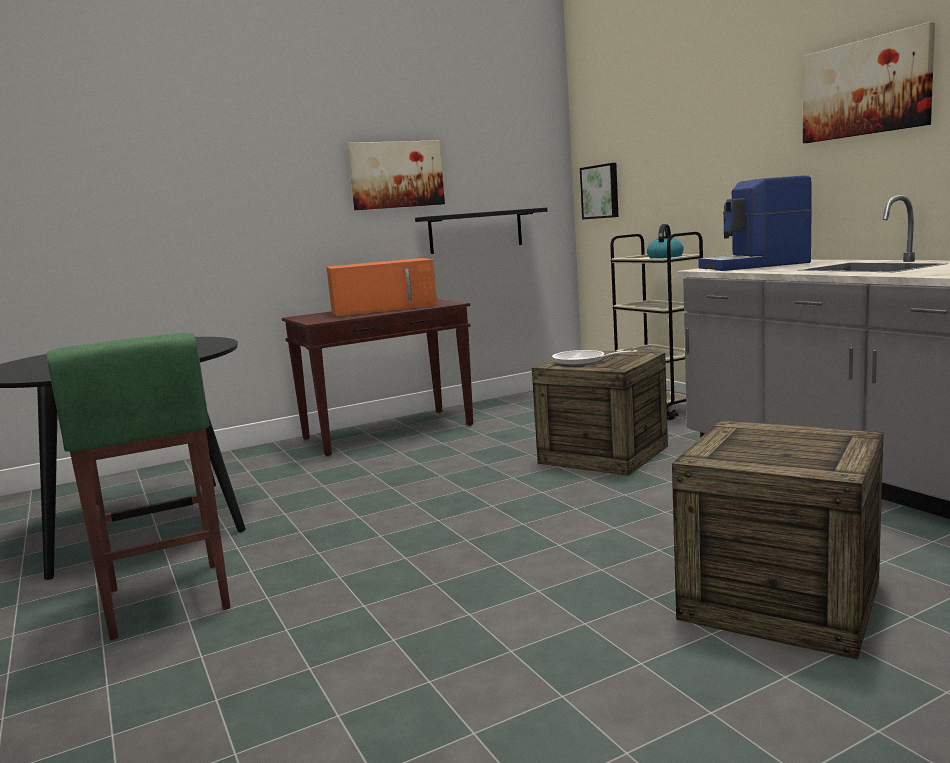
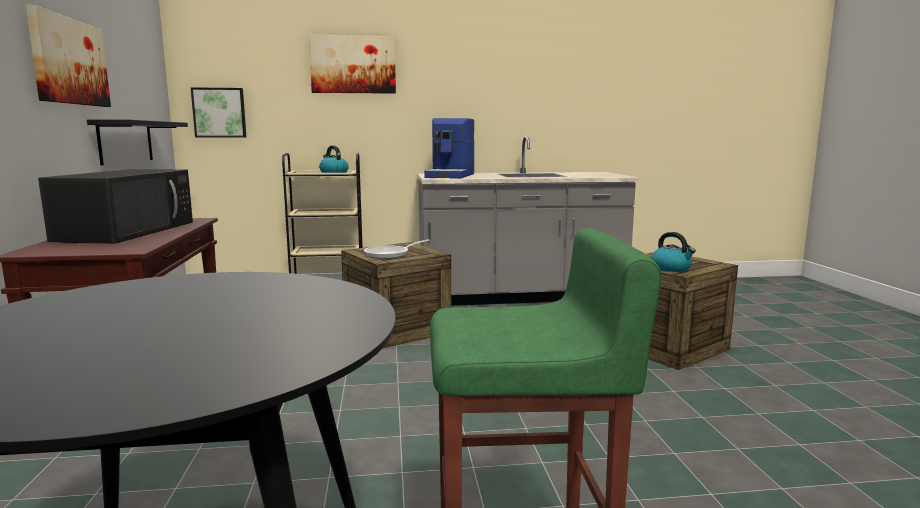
camera: 70 degrees left, 0 degrees up
orange microwave [327,258,437,316] -> black microwave [38,169,193,244]
picture [803,22,935,143] -> picture moved to [309,35,396,94]
none -> kettle [651,232,696,272]

